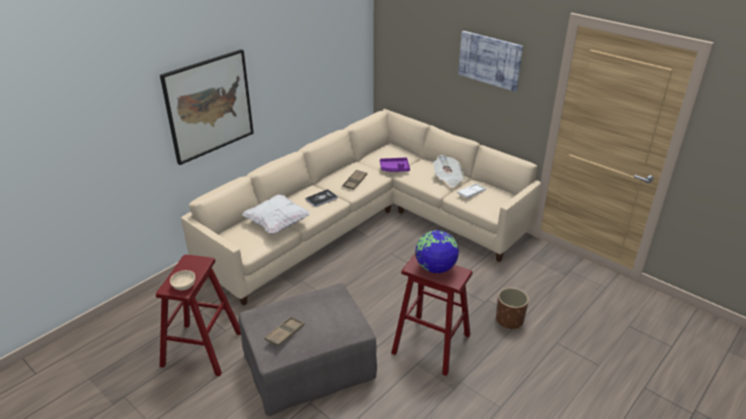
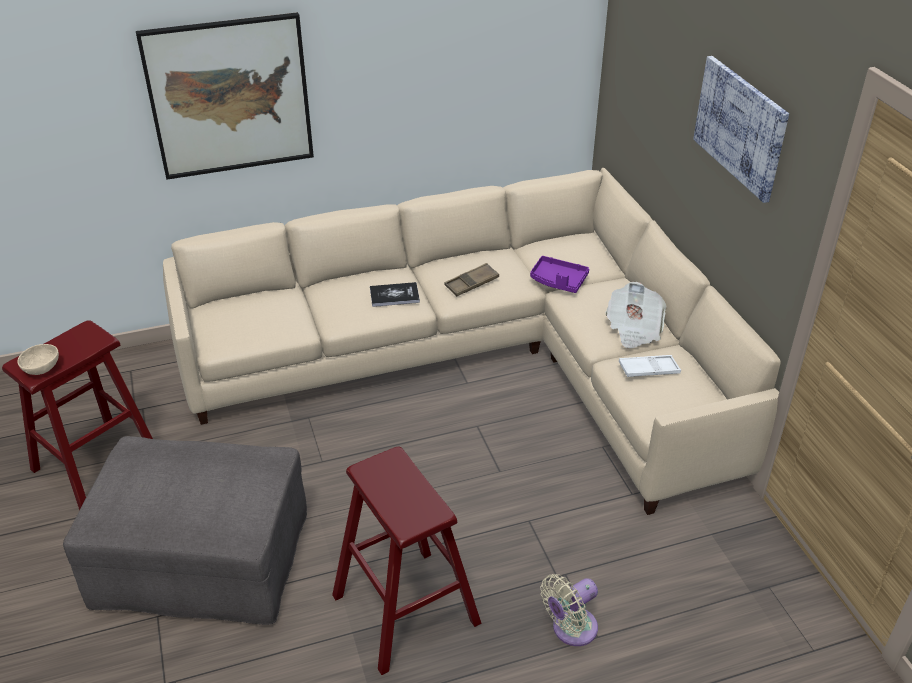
camera: 30 degrees right, 5 degrees up
white pillow [242,194,310,234] -> none
brown tray [265,316,305,347] -> none
globe [415,230,459,273] -> none
brown planter [496,287,529,330] -> beige fan [540,574,598,646]

